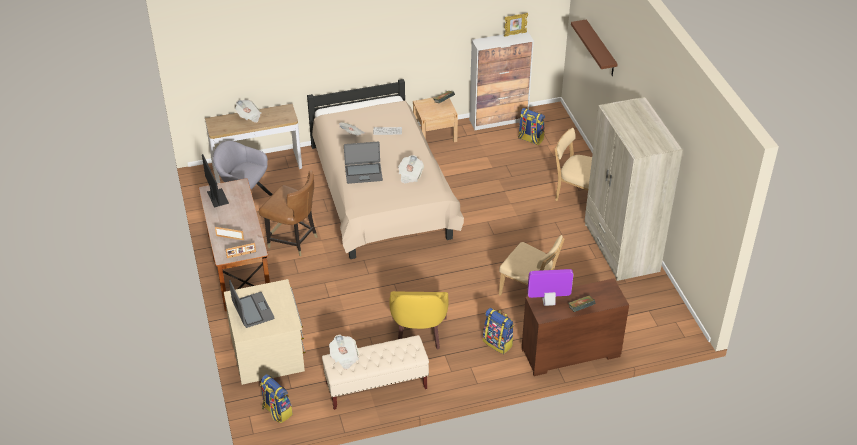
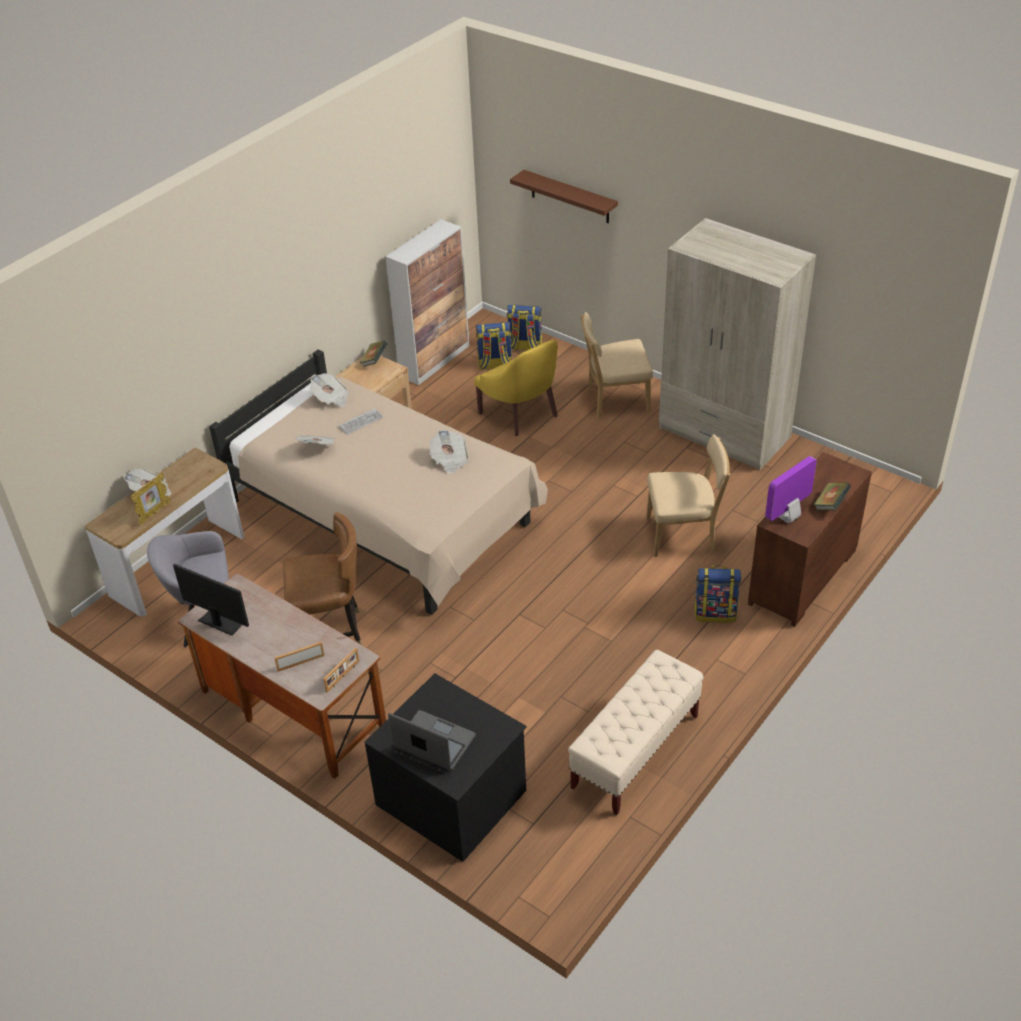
camera: 35 degrees left, 0 degrees up
beige dresser [224,279,306,385] -> black dresser [364,673,527,862]
backpack [260,374,293,423] -> backpack moved to [507,305,542,350]
newspaper [329,334,359,370] -> newspaper moved to [310,373,350,407]
laptop [344,142,383,184] -> none
yellow armchair [389,291,449,350] -> yellow armchair moved to [474,340,558,436]
picture frame [504,13,528,37] -> picture frame moved to [131,473,171,525]

